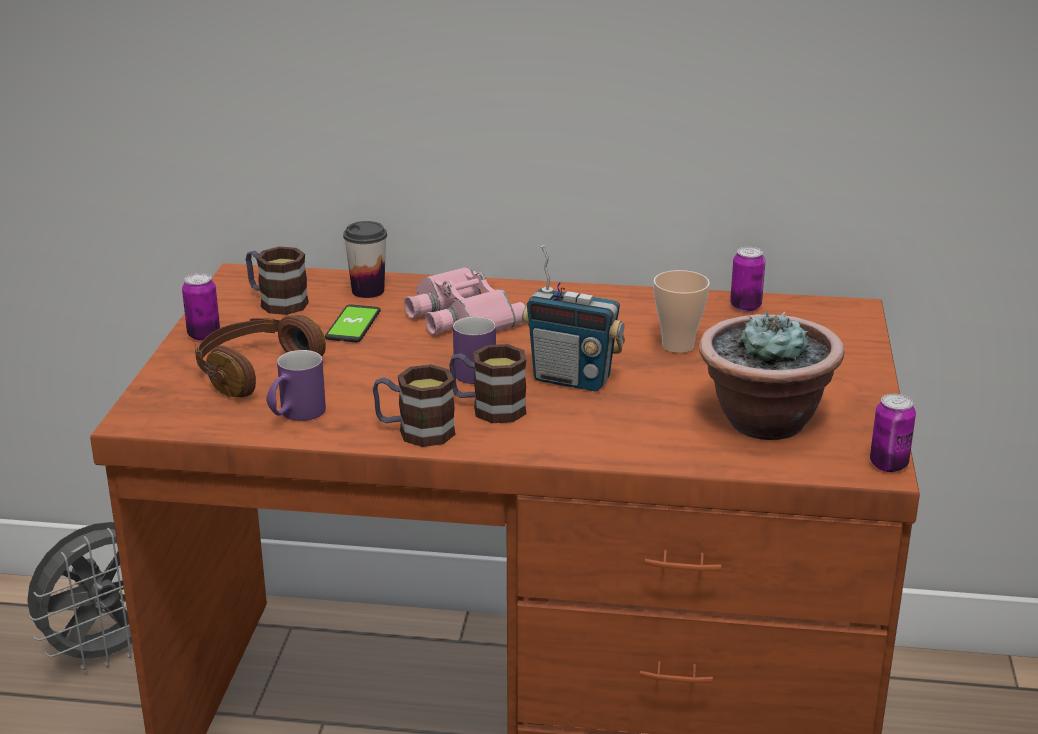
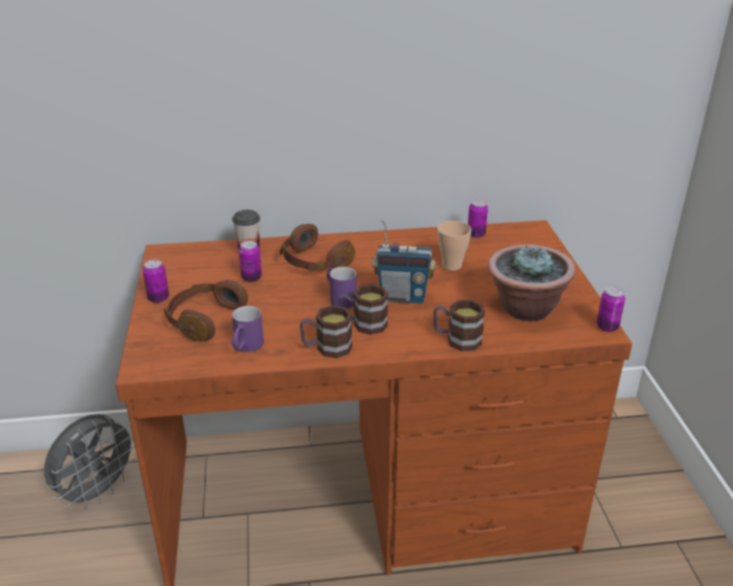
camera: 15 degrees left, 5 degrees up
mug [246,247,309,315] -> mug moved to [433,300,485,351]
phone [325,305,381,342] -> can [239,240,262,282]
pink binoculars [404,267,526,335] -> brown headphones [280,224,355,271]

